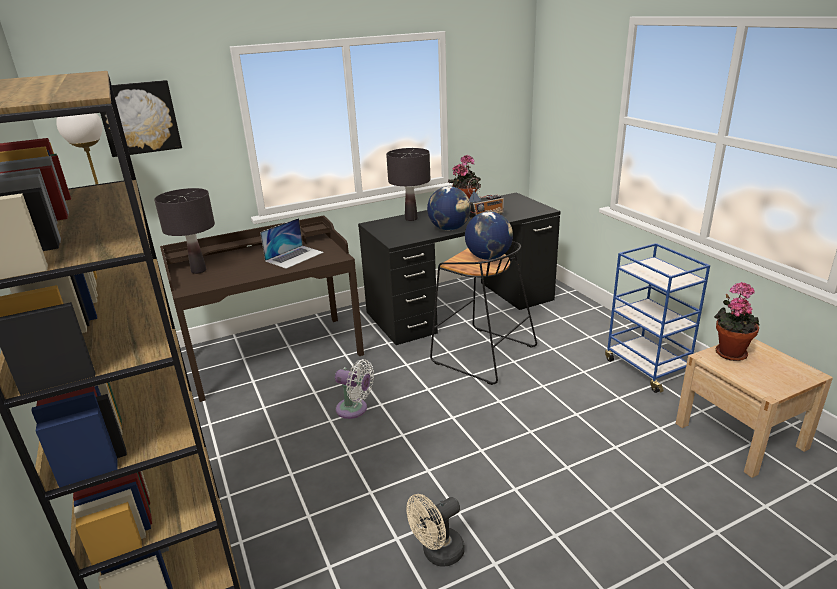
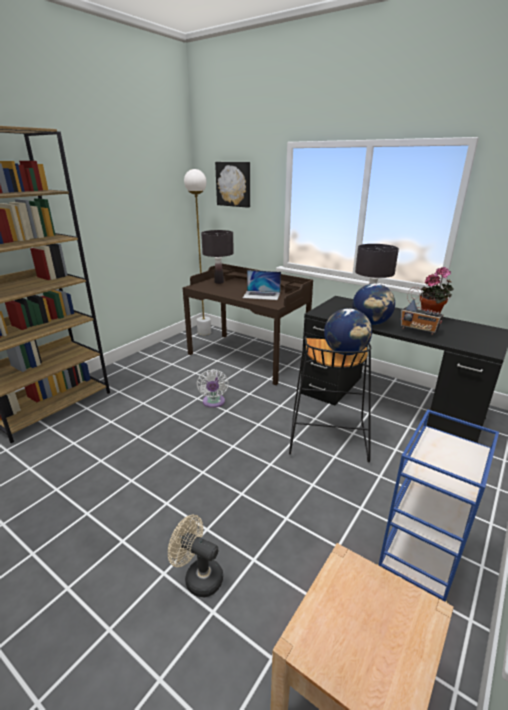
camera: 60 degrees right, 0 degrees up
beige fan [406,494,465,567] -> beige fan moved to [168,514,223,597]
potted plant [714,282,760,361] -> none

